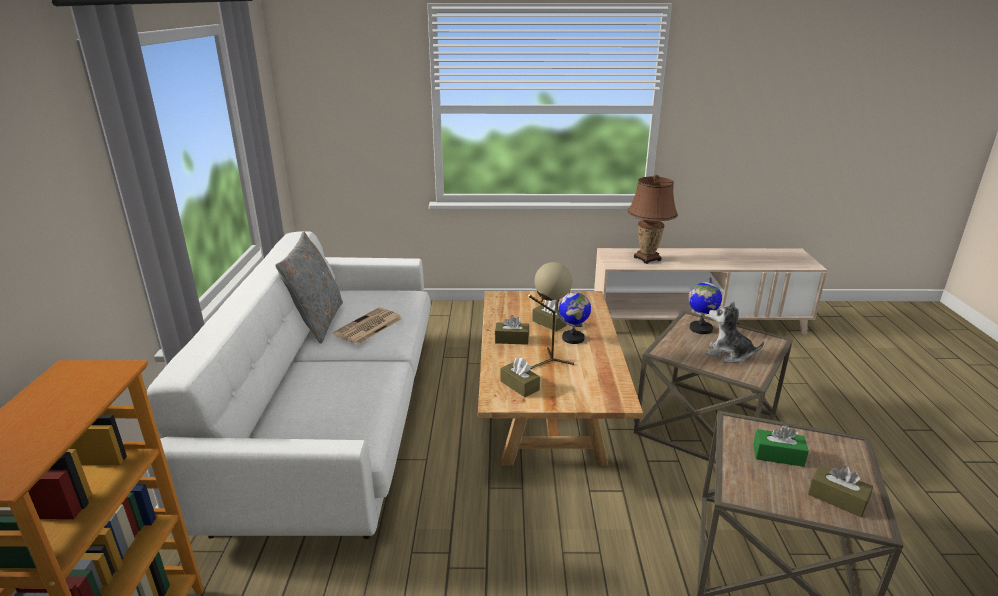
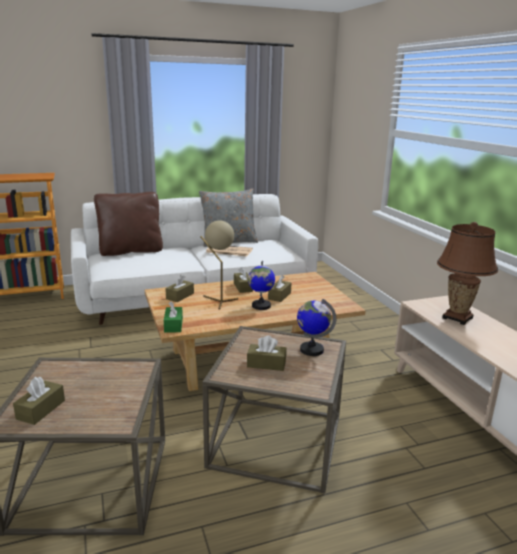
camera: 70 degrees right, 5 degrees down
plush toy [705,302,764,363] -> brown tissue box [247,335,286,371]
green tissue box [753,425,809,467] -> green tissue box moved to [164,301,183,333]
none -> brown pillow [94,192,163,256]

